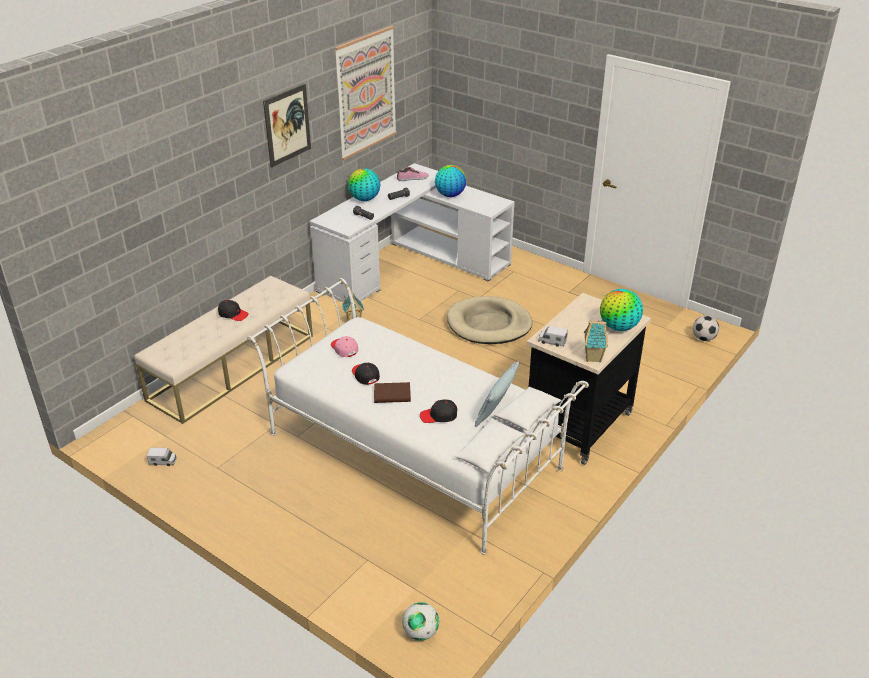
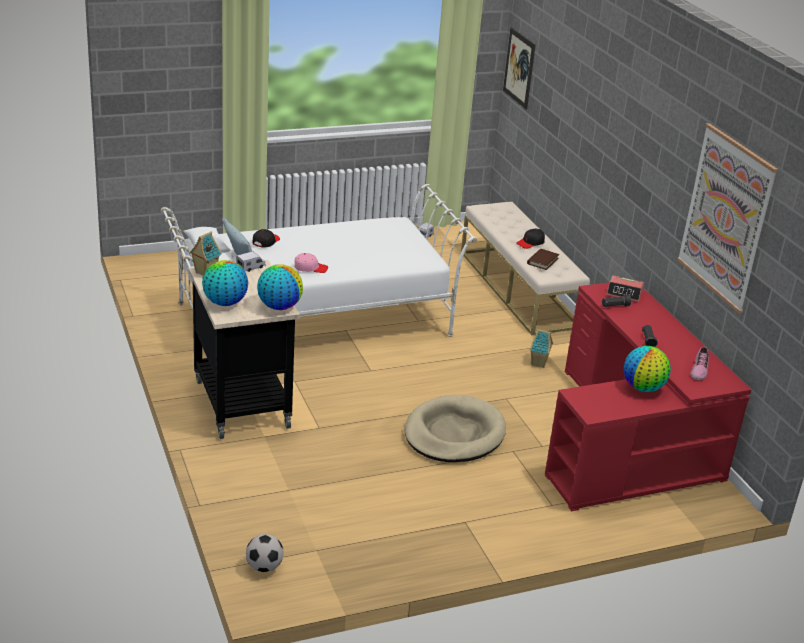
camera: 120 degrees right, 5 degrees down
picture [263,84,311,168] -> picture moved to [503,27,536,110]
white desk [310,163,515,302] -> red desk [545,279,751,511]
pink cap [331,336,358,357] -> pink cap moved to [294,253,328,273]
globe [348,168,380,201] -> globe moved to [257,264,303,310]
black cap [352,363,380,385] -> none
brown book [374,382,411,403] -> brown book moved to [527,249,559,270]
football [402,602,439,641] -> none
none -> alarm clock [606,276,644,302]

